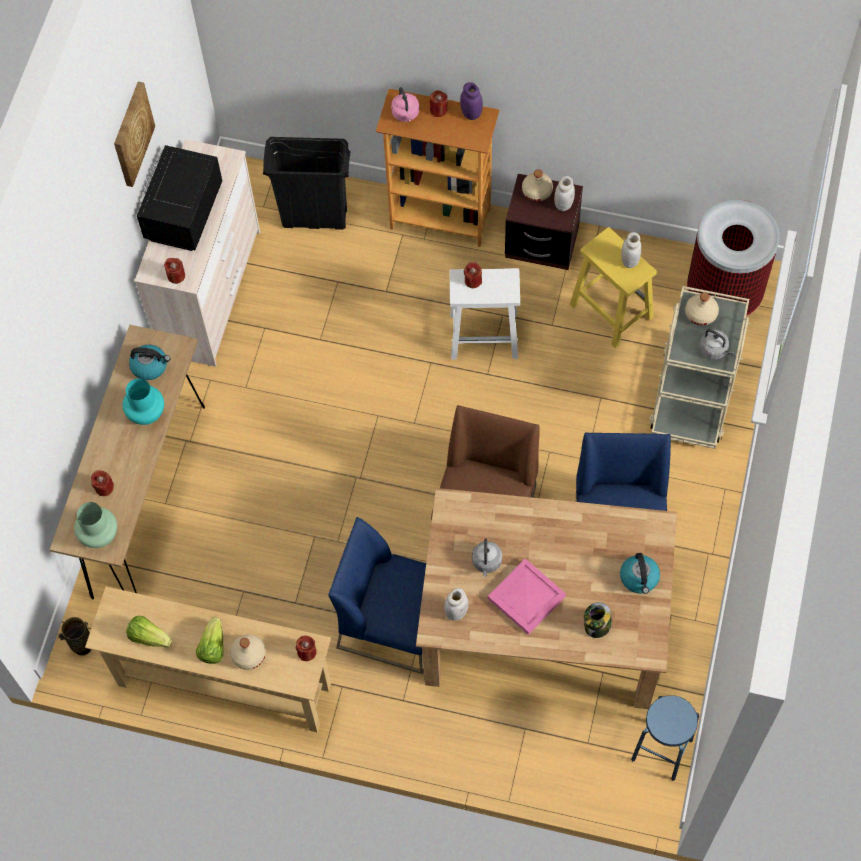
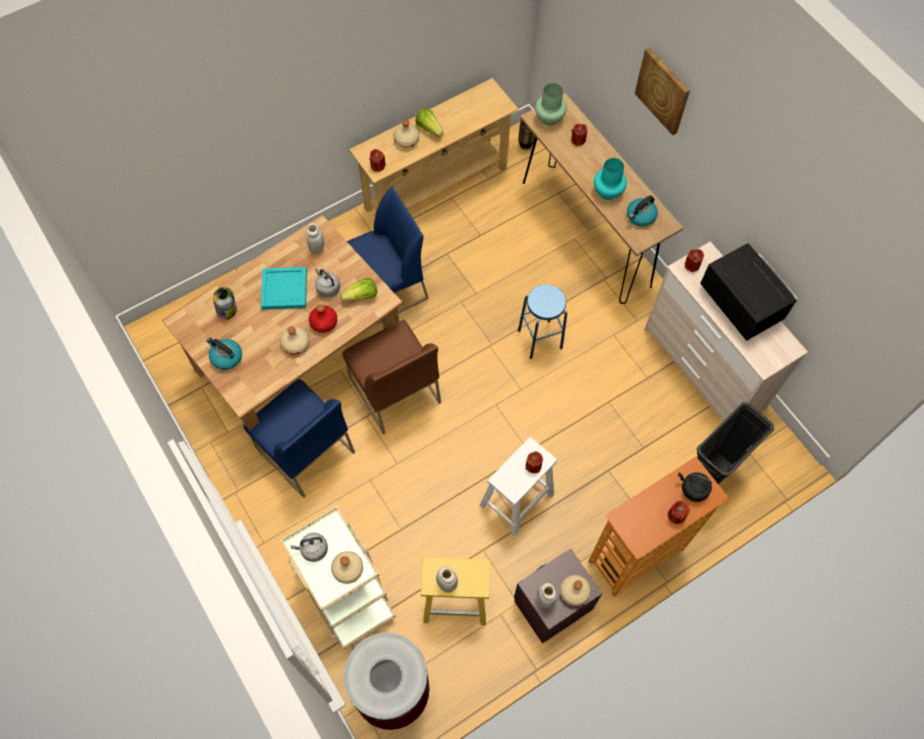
camera: 130 degrees right, 0 degrees up
picture [114,82,155,187] -> picture moved to [635,47,690,135]
lettuce [126,616,172,648] -> lettuce moved to [341,278,377,301]
pink kettle [391,87,419,122] -> black kettle [678,472,712,502]
purple jar [460,82,483,120] -> none
pink tray [488,559,566,635] -> turquoise tray [261,267,307,310]
blue stool [631,695,699,781] -> blue stool moved to [518,284,567,359]
none -> beige bottle [280,326,309,354]
none -> red bottle [309,304,337,333]

